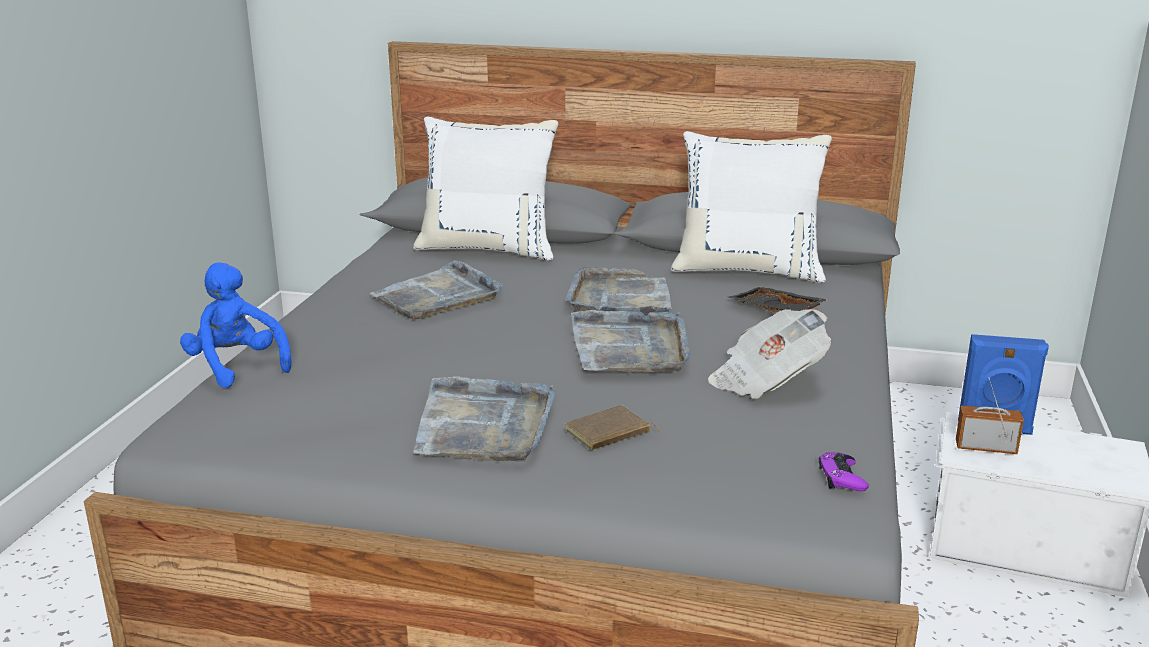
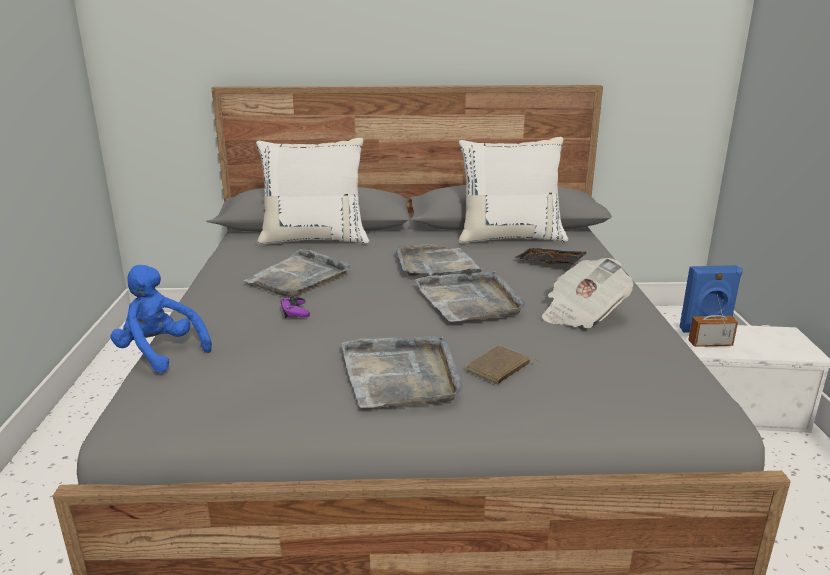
camera: 15 degrees left, 0 degrees up
purple game controller [819,452,869,491] -> purple game controller moved to [280,296,310,318]

